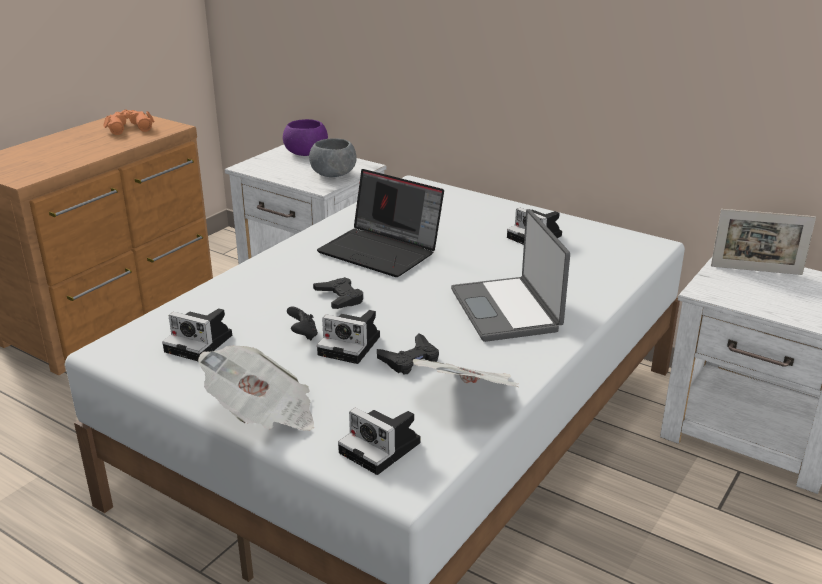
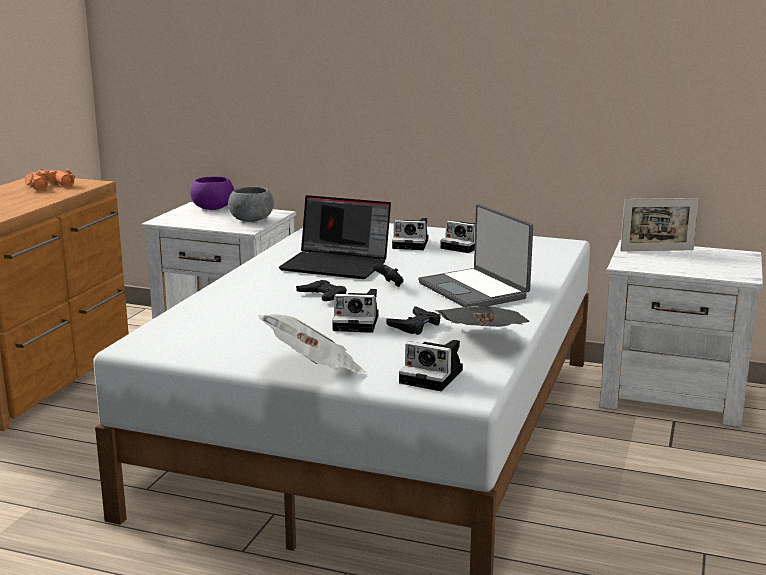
camera: 15 degrees left, 10 degrees down
camera [162,308,232,362] -> camera moved to [392,218,428,250]
black game controller [287,306,318,340] -> black game controller moved to [373,263,404,287]

